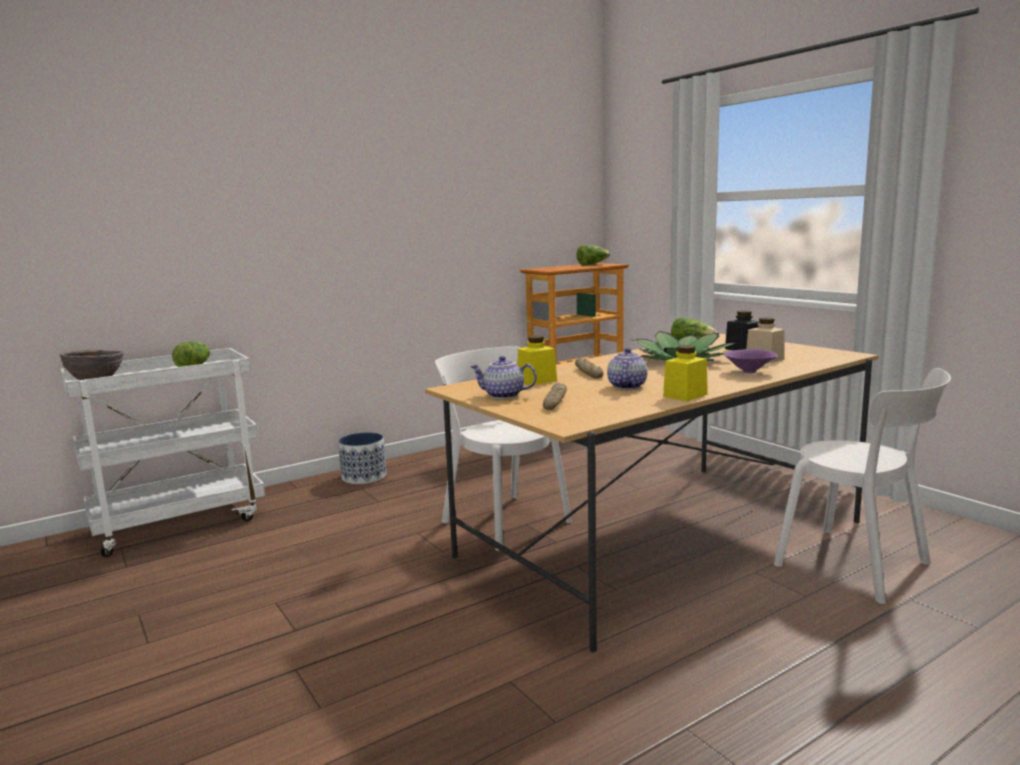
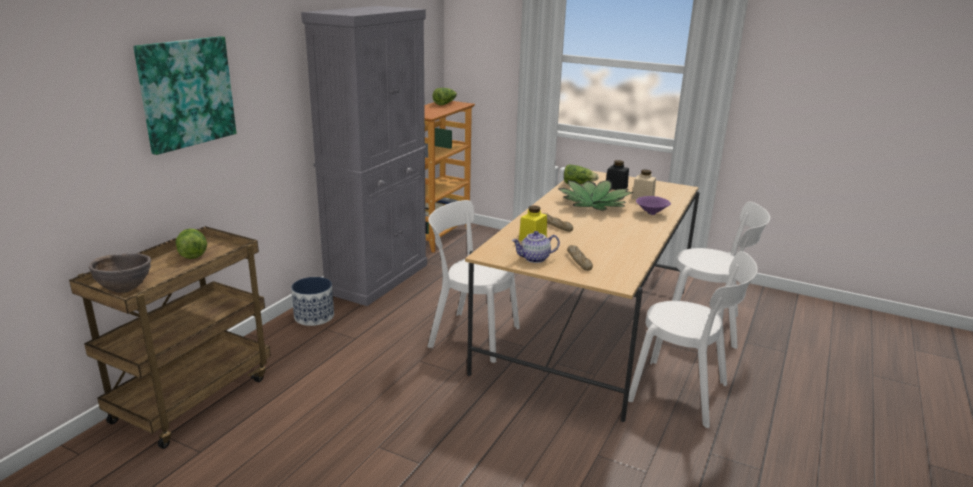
camera: 30 degrees left, 10 degrees up
white cart [60,348,265,557] -> brown cart [69,226,271,449]
teapot [607,348,647,389] -> none
yellow jar [663,345,708,401] -> none
none -> picture [133,36,236,155]
none -> grey cabinet [301,6,427,306]
none -> white chair [628,251,758,428]

